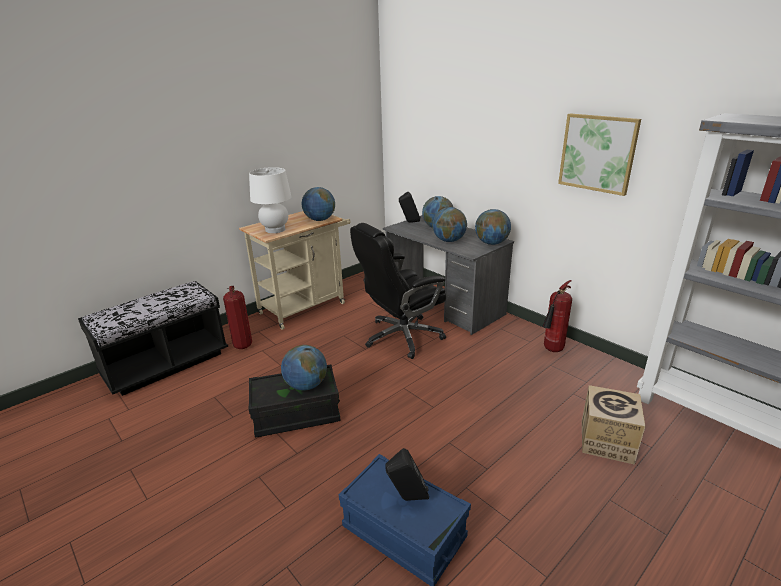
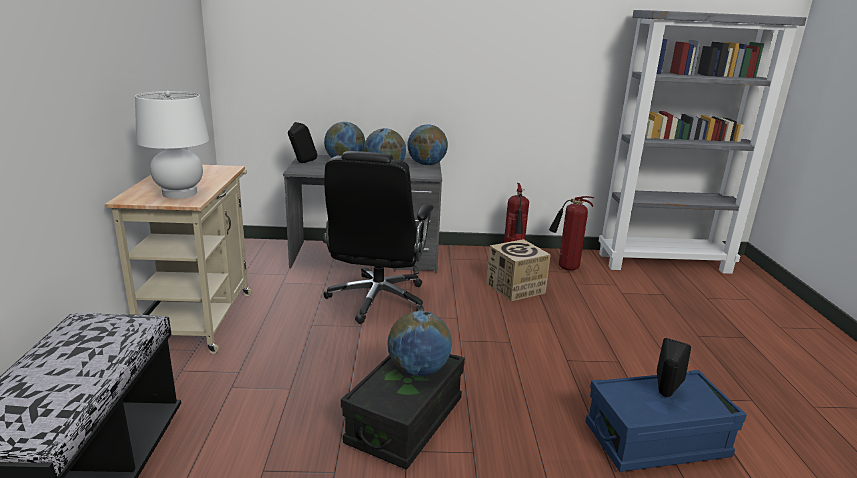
camera: 50 degrees left, 5 degrees down
fire extinguisher [223,286,252,349] -> fire extinguisher moved to [549,196,594,271]
globe [302,187,335,221] -> none
picture [558,113,641,196] -> none
cardboard box [582,385,645,465] -> cardboard box moved to [486,239,551,301]

